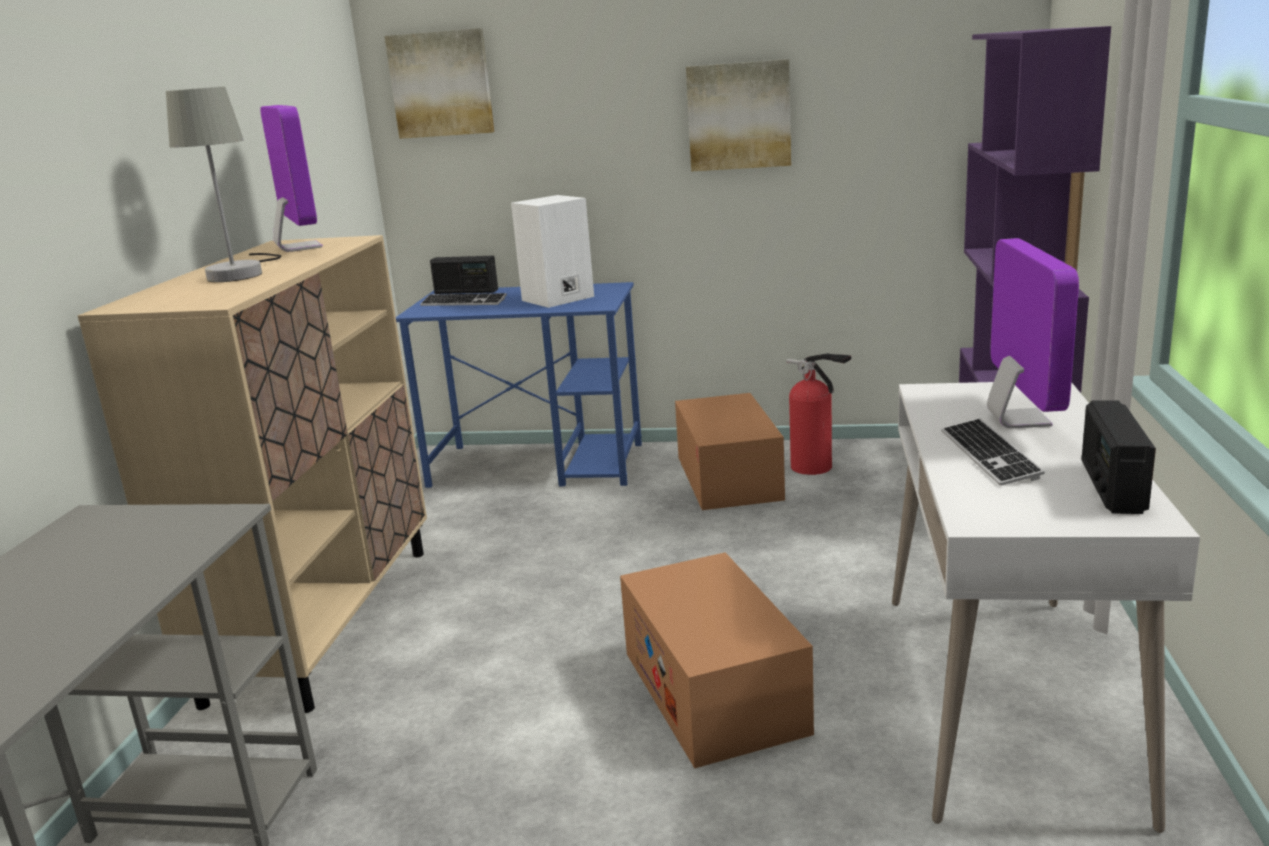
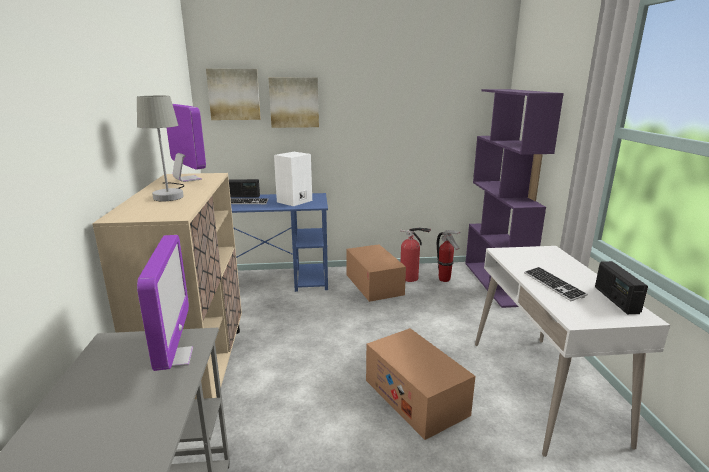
camera: 15 degrees left, 0 degrees up
picture [686,59,791,171] -> picture moved to [268,77,319,128]
monitor [987,238,1079,428] -> monitor moved to [137,235,193,371]
none -> fire extinguisher [437,230,462,282]

